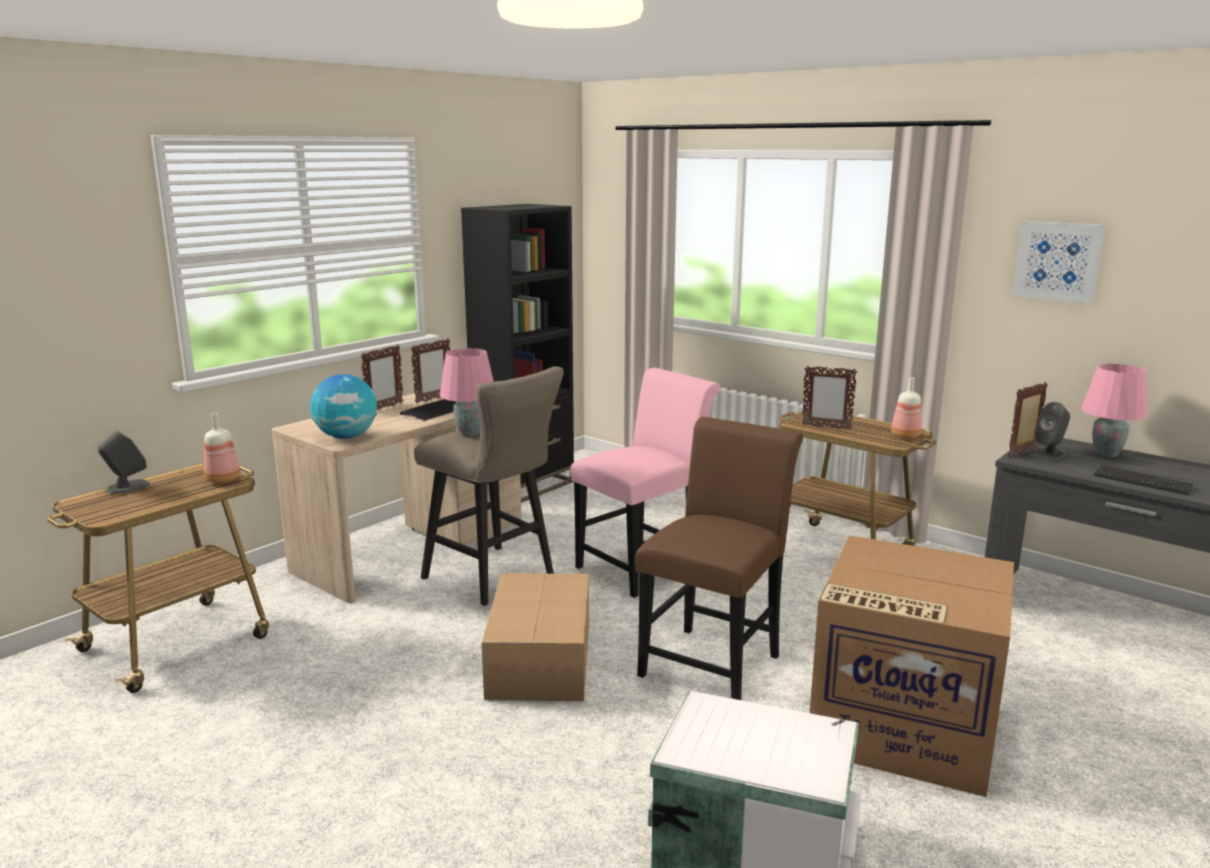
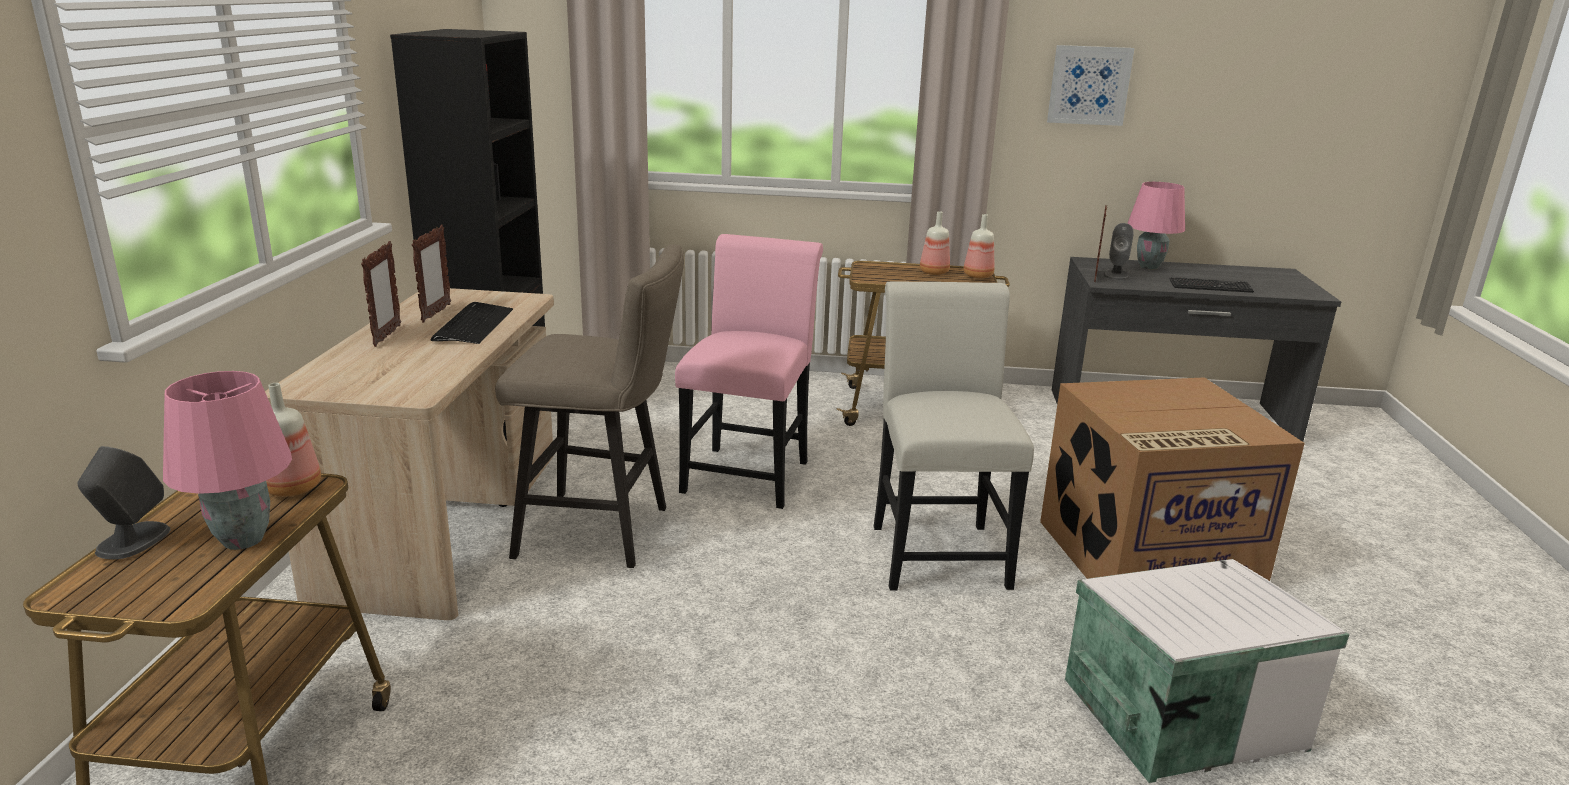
camera: 35 degrees left, 5 degrees up
globe [310,374,377,439] -> none
pink table lamp [440,348,494,437] -> pink table lamp moved to [163,371,292,550]
cardboard box [482,573,589,701] -> none
brown chair [635,417,803,700] -> white chair [874,281,1034,590]
picture frame [802,366,857,430] -> none
none -> bottle [920,211,950,275]

